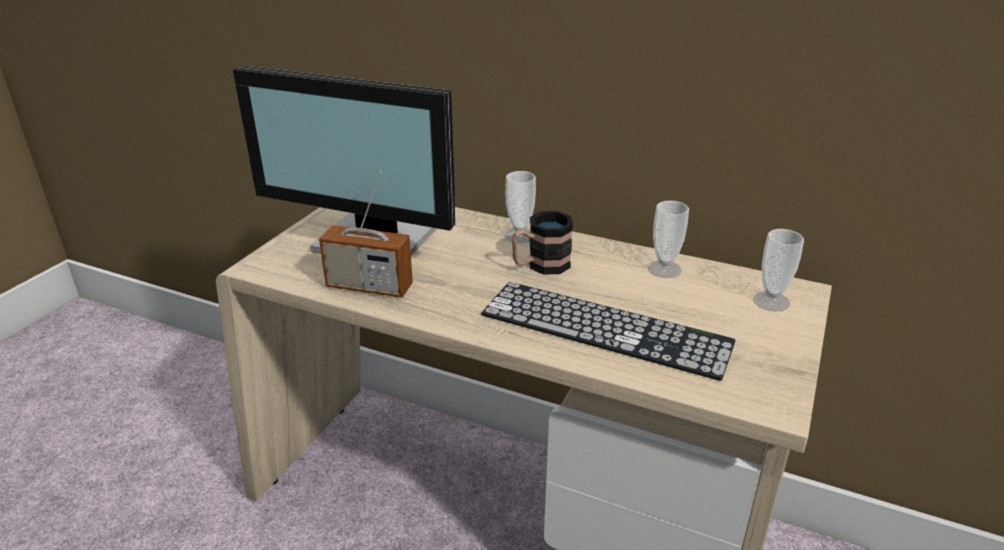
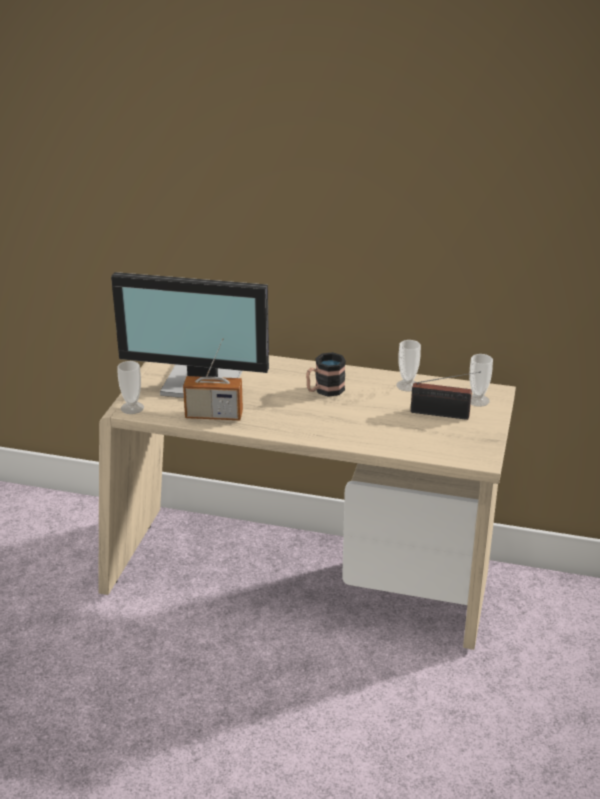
camera: 10 degrees left, 0 degrees up
keyboard [481,282,735,381] -> none
cup [505,171,536,243] -> cup moved to [117,361,144,414]
none -> radio [411,371,481,420]

